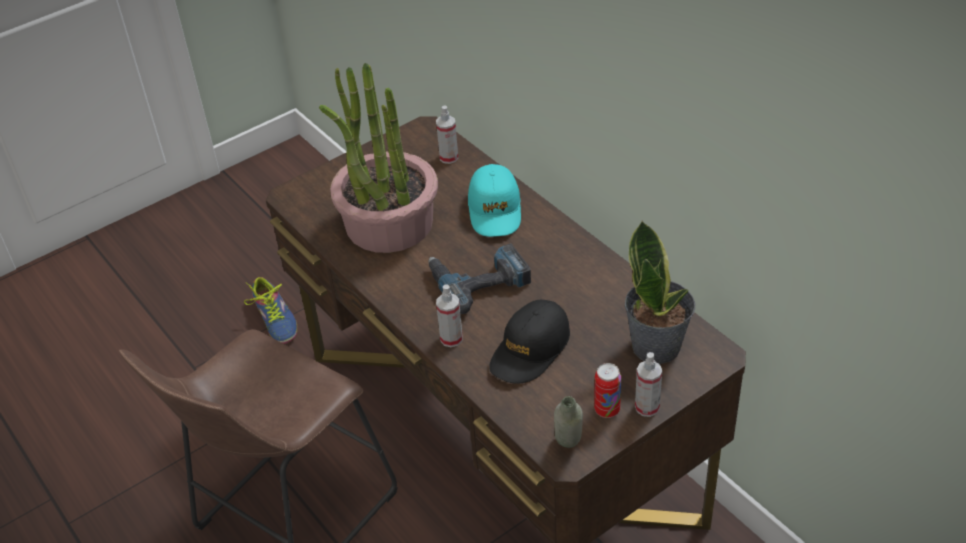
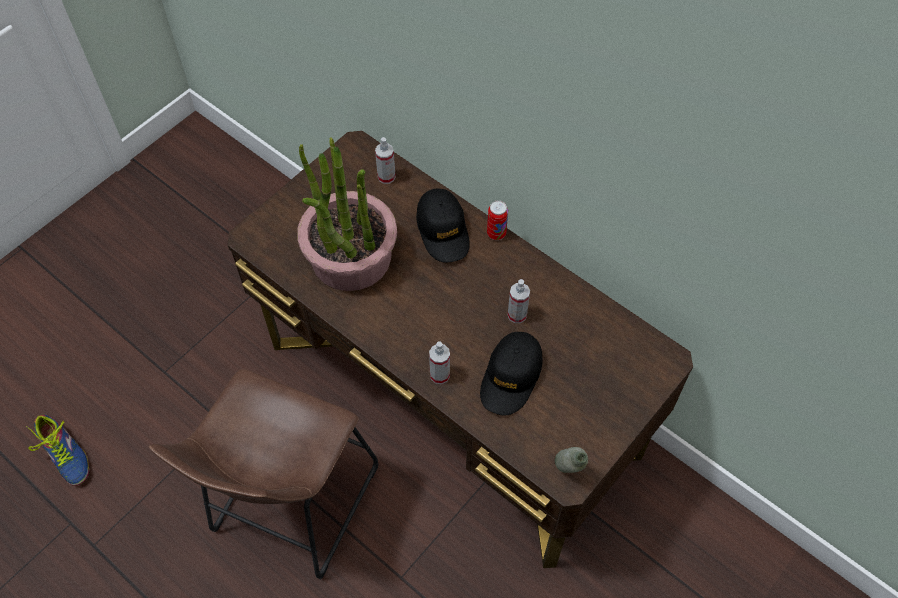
camera: 15 degrees left, 15 degrees up
shoe [244,277,297,344] -> shoe moved to [26,415,89,486]
power drill [428,244,531,314] -> none
turquoise cap [468,164,521,237] -> black cap [416,189,470,263]
can [594,363,621,418] -> can moved to [487,200,508,240]
potted plant [625,220,695,364] -> none
spray bottle [635,352,662,417] -> spray bottle moved to [508,279,530,323]

